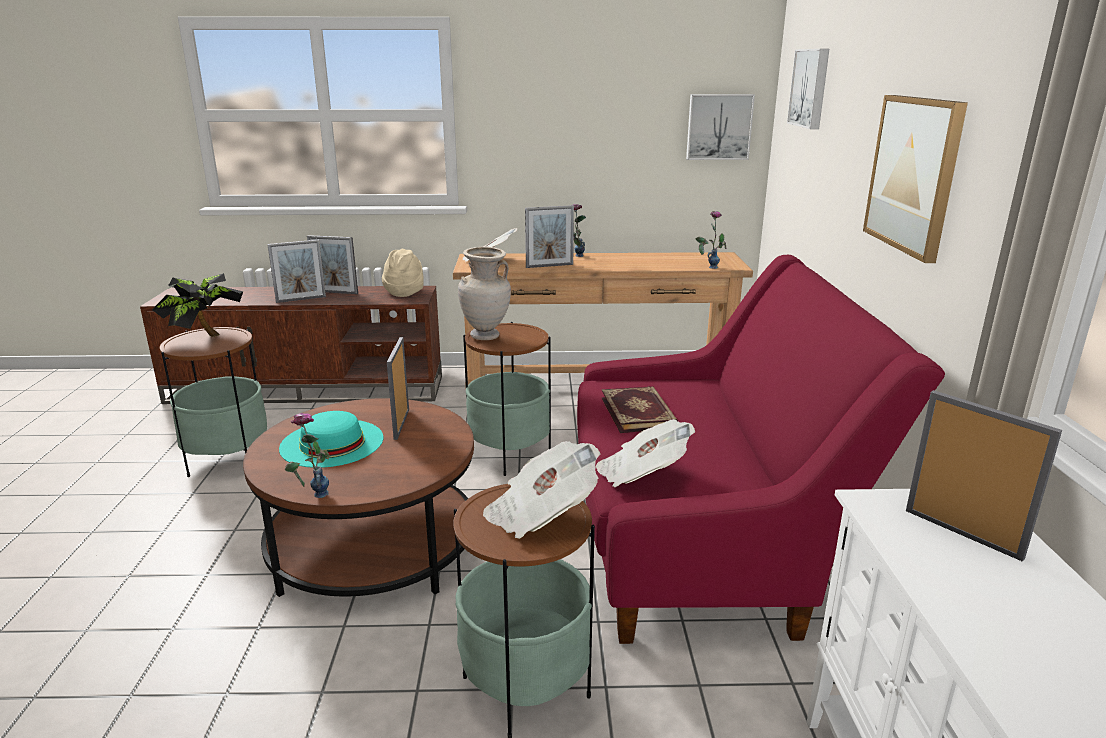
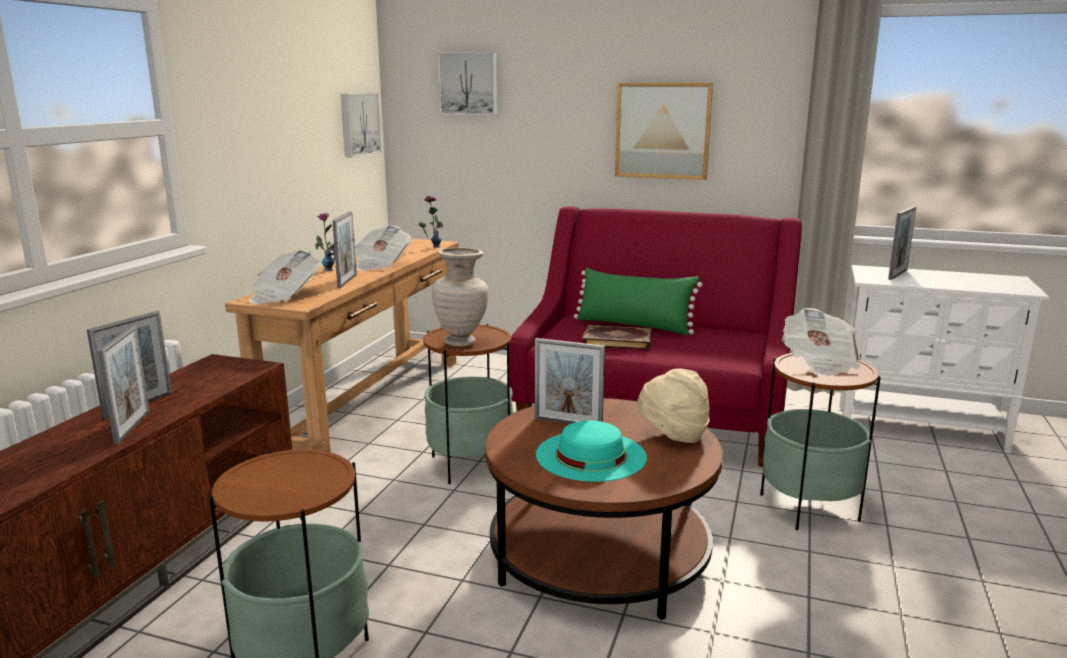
camera: 70 degrees left, 5 degrees down
potted plant [152,273,243,337] -> none
vase [285,413,330,498] -> none
beige hat [382,249,424,297] -> beige hat moved to [637,368,710,443]
newspaper [596,419,695,487] -> newspaper moved to [355,225,411,271]
picture frame [906,390,1062,561] -> picture frame turned 150 degrees clockwise [888,206,916,280]
none -> green pillow [574,268,702,335]

